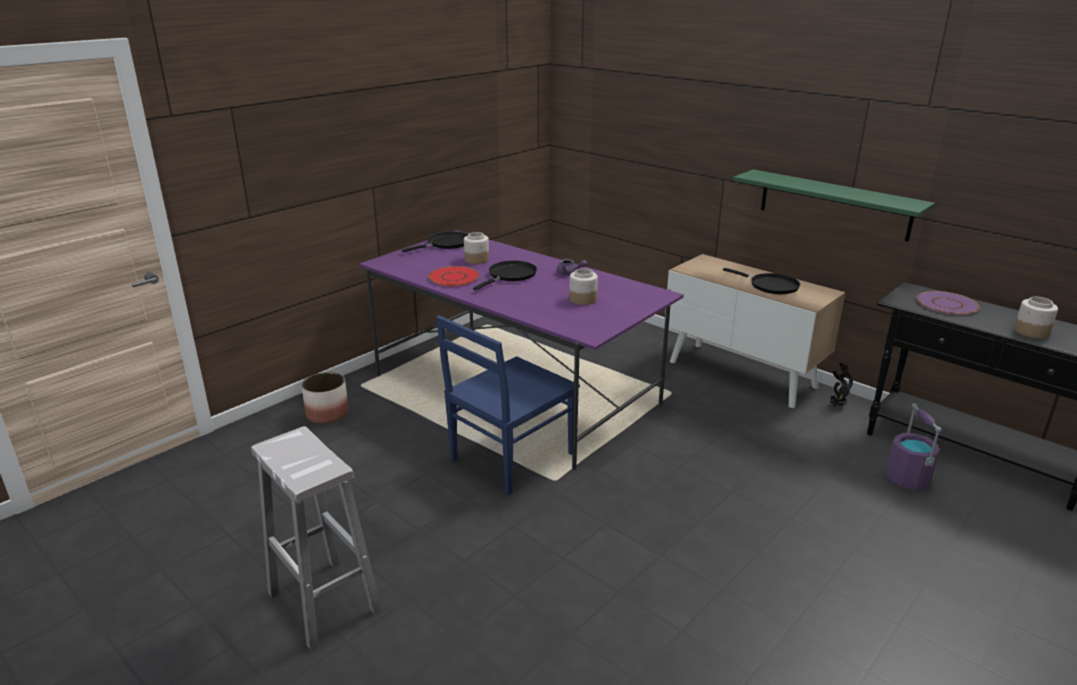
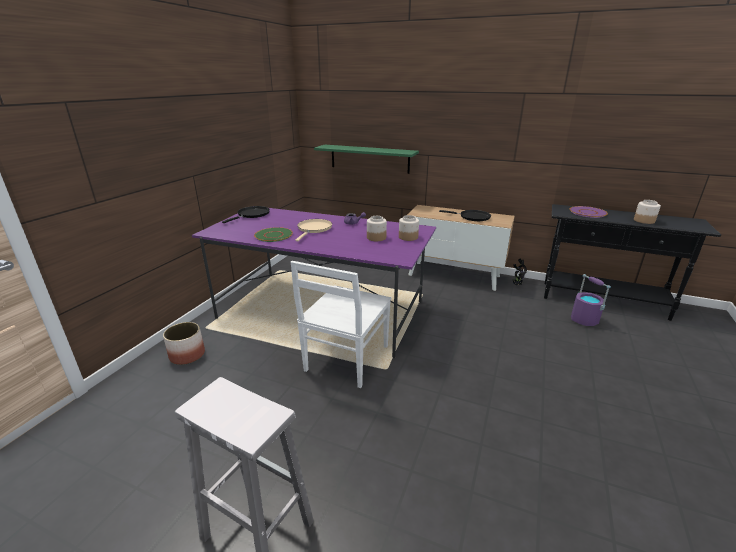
camera: 20 degrees left, 0 degrees up
red plate [428,266,479,286] -> green plate [254,227,293,242]
blue chair [436,315,580,495] -> white chair [291,261,391,388]
jar [464,232,489,264] -> jar moved to [399,215,419,241]
black frying pan [473,260,537,290] -> beige frying pan [295,219,332,241]
green shelf [733,169,935,242] -> green shelf moved to [314,145,419,174]

